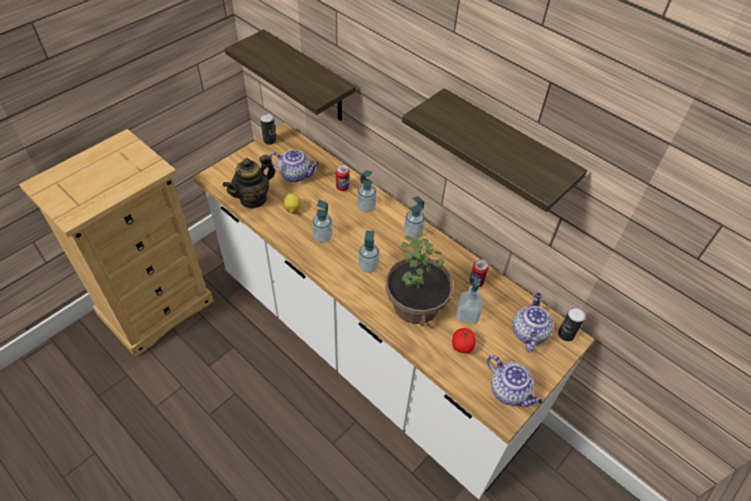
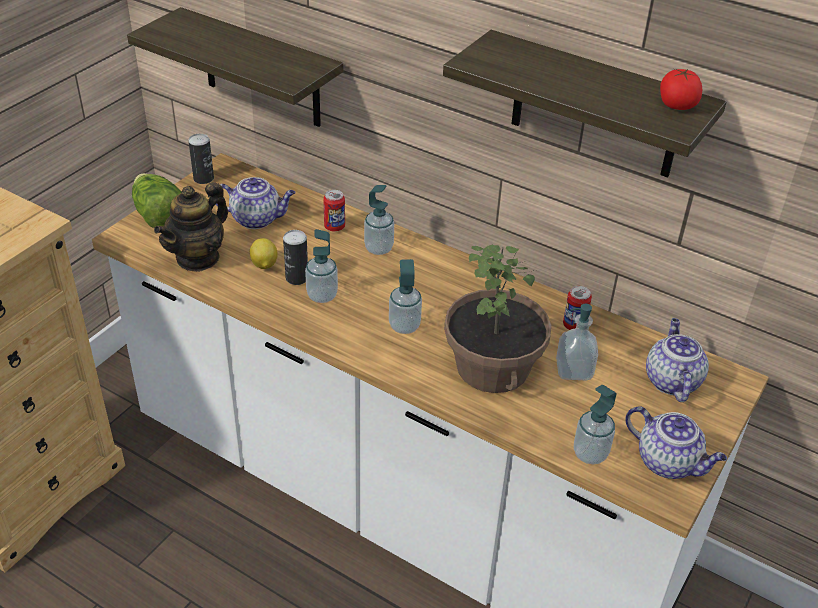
camera: 10 degrees left, 10 degrees down
soap dispenser [404,196,425,238] -> soap dispenser moved to [574,385,617,465]
tomato [452,328,476,353] -> tomato moved to [660,69,702,110]
can [558,307,585,341] -> can moved to [283,230,308,285]
none -> lettuce [132,173,182,228]

